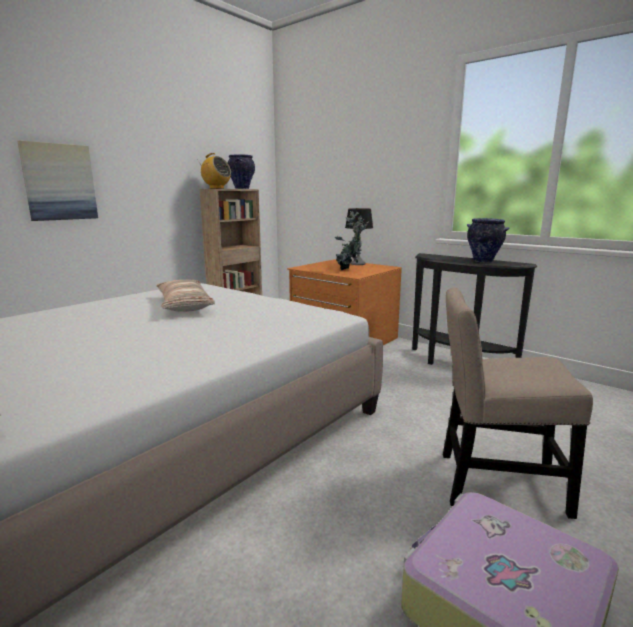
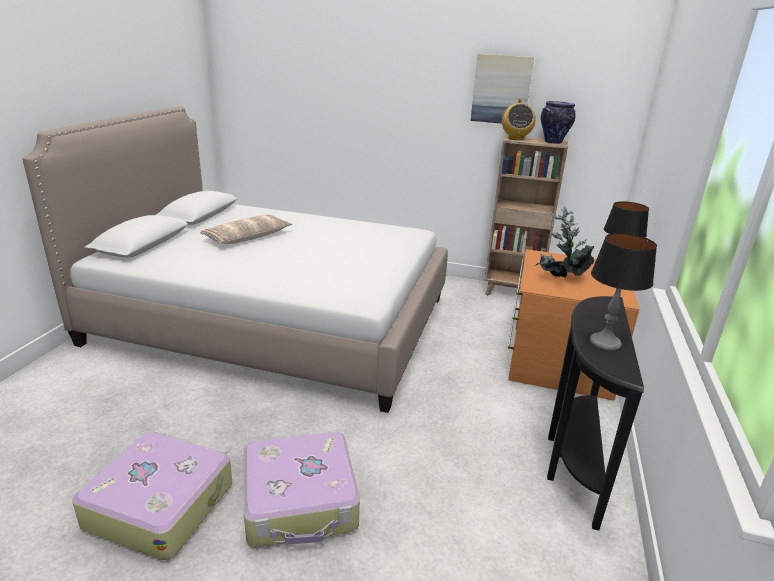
camera: 65 degrees right, 10 degrees up
picture [18,140,98,221] -> picture moved to [471,54,534,123]
pillow [156,280,215,312] -> pillow moved to [200,215,292,244]
beige chair [443,287,593,519] -> suitcase [244,432,360,547]
vase [467,218,509,263] -> table lamp [590,233,657,351]

